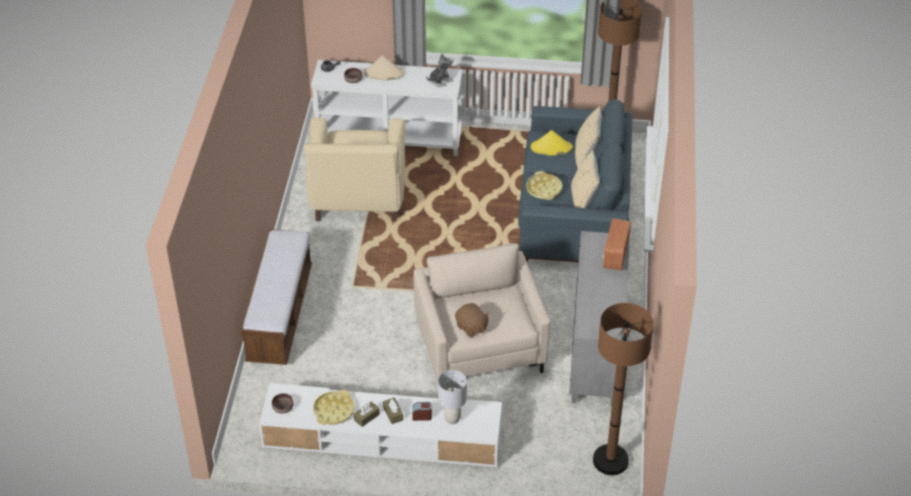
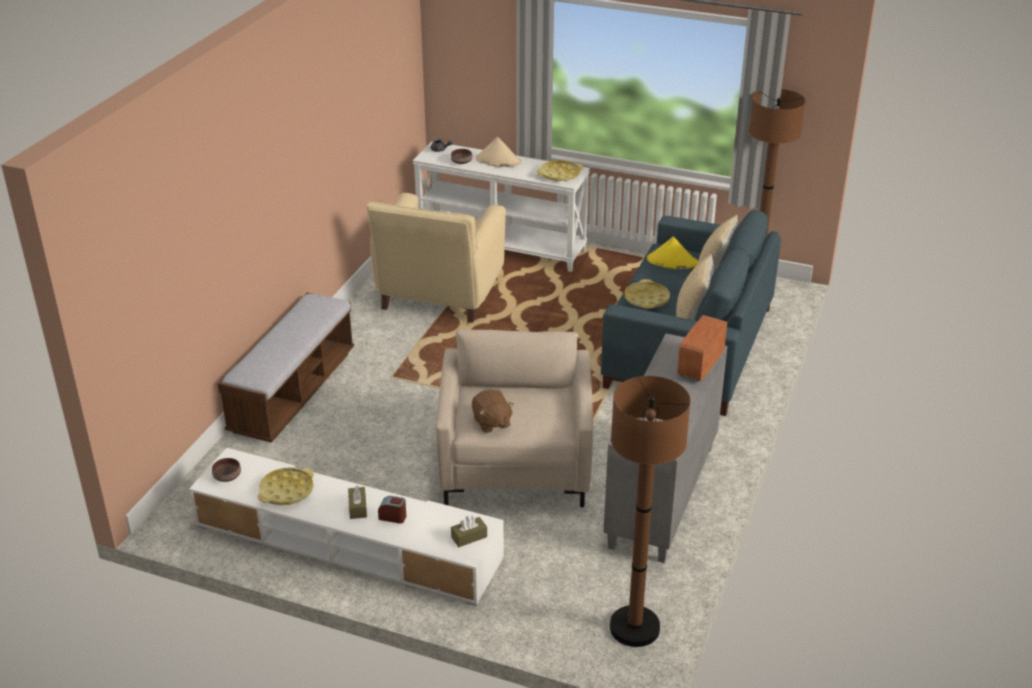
camera: 15 degrees right, 10 degrees down
brown tissue box [354,401,380,427] -> brown tissue box moved to [451,515,487,547]
plush toy [426,53,454,87] -> yellow tray [536,160,583,181]
grey table lamp [438,370,467,424] -> none

